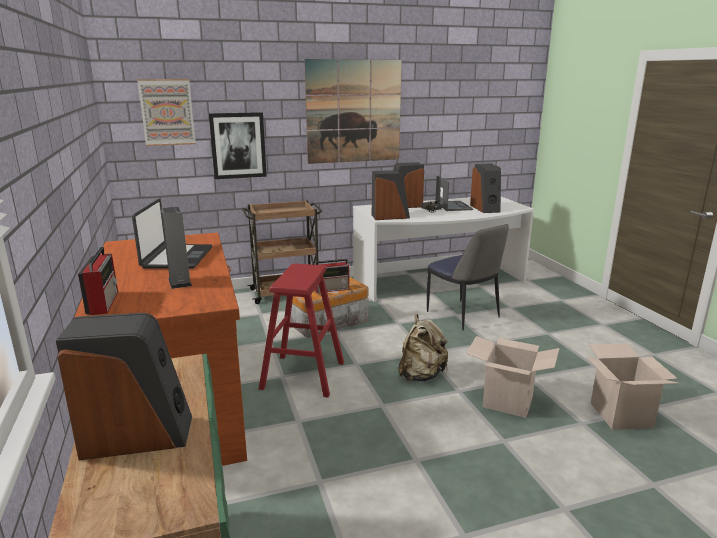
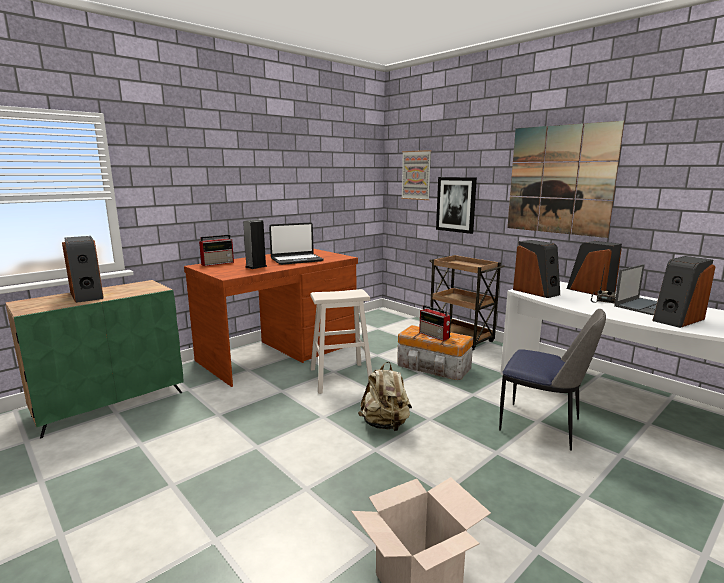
camera: 65 degrees right, 5 degrees down
red stool [259,264,344,398] -> beige stool [311,289,372,394]
chair [427,224,509,331] -> chair turned 90 degrees counterclockwise [499,309,606,451]
cardboard box [466,336,560,418] -> none

